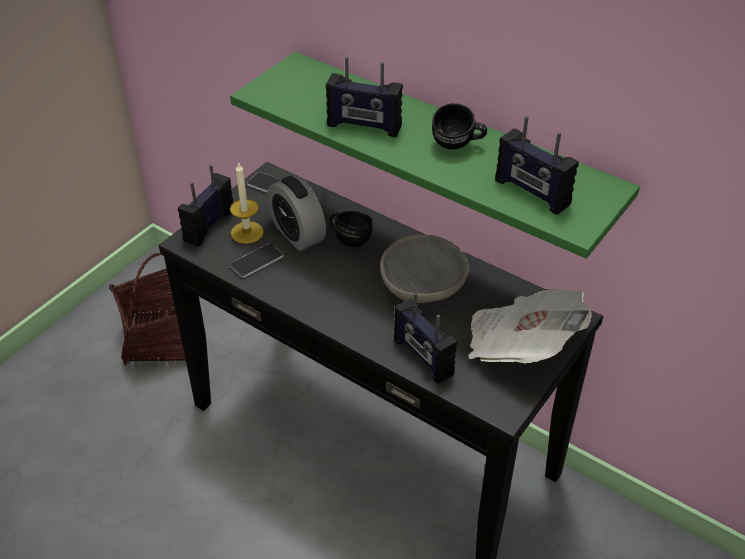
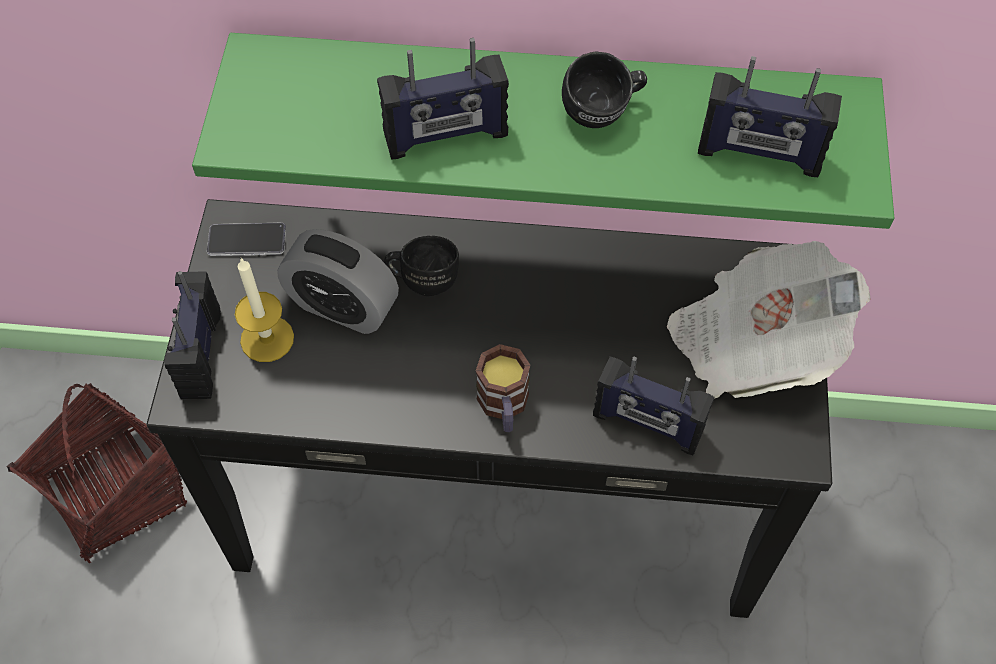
camera: 30 degrees left, 15 degrees up
phone [230,243,284,278] -> none
grey bowl [380,234,469,303] -> none
none -> mug [476,344,530,432]

